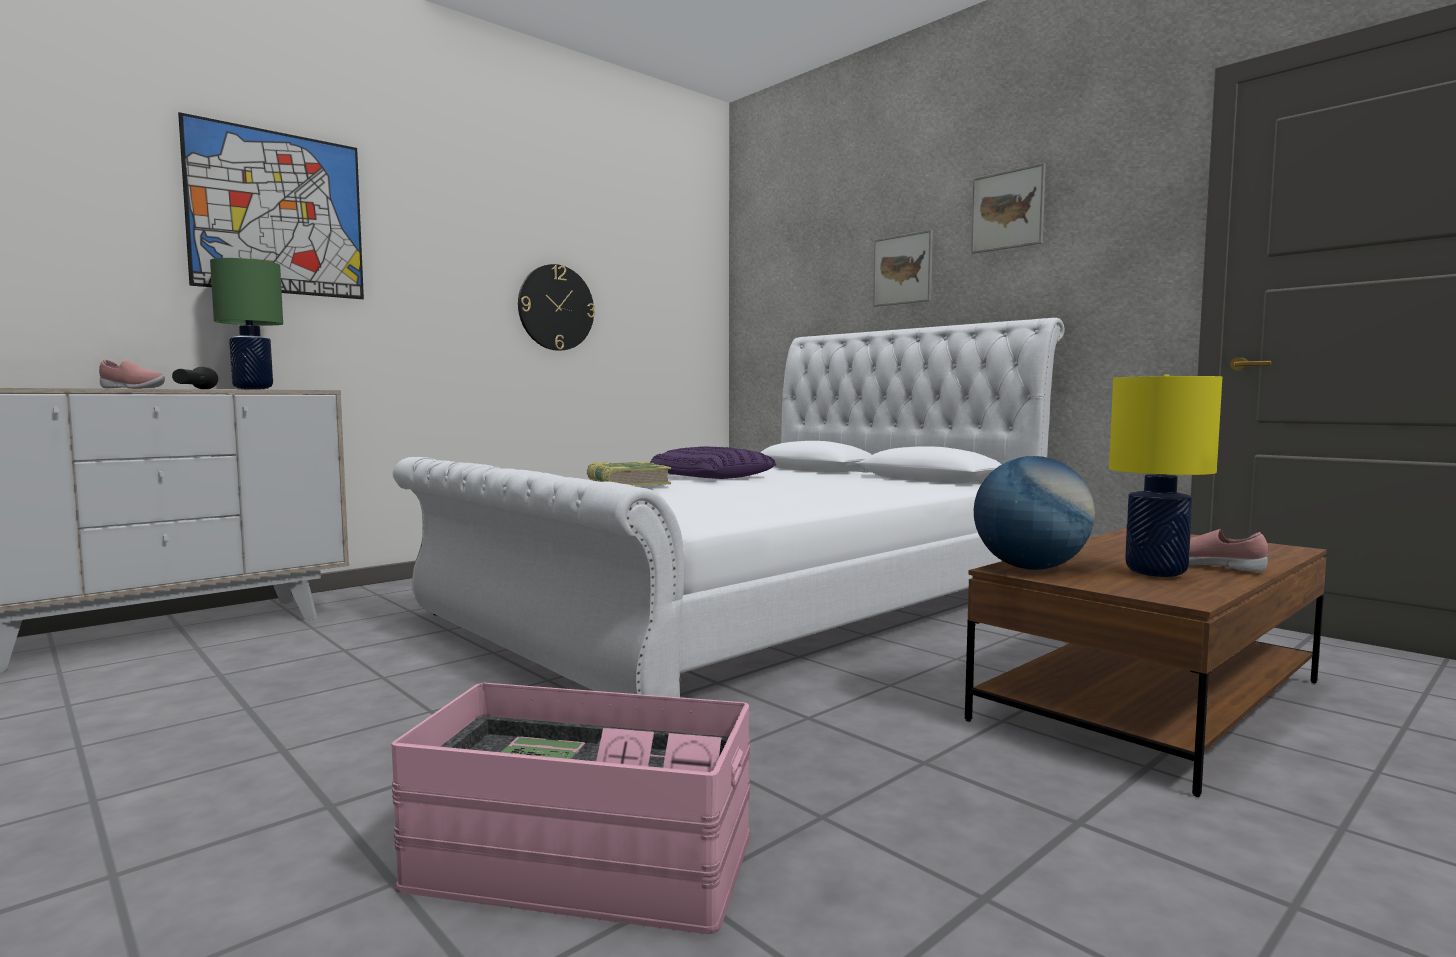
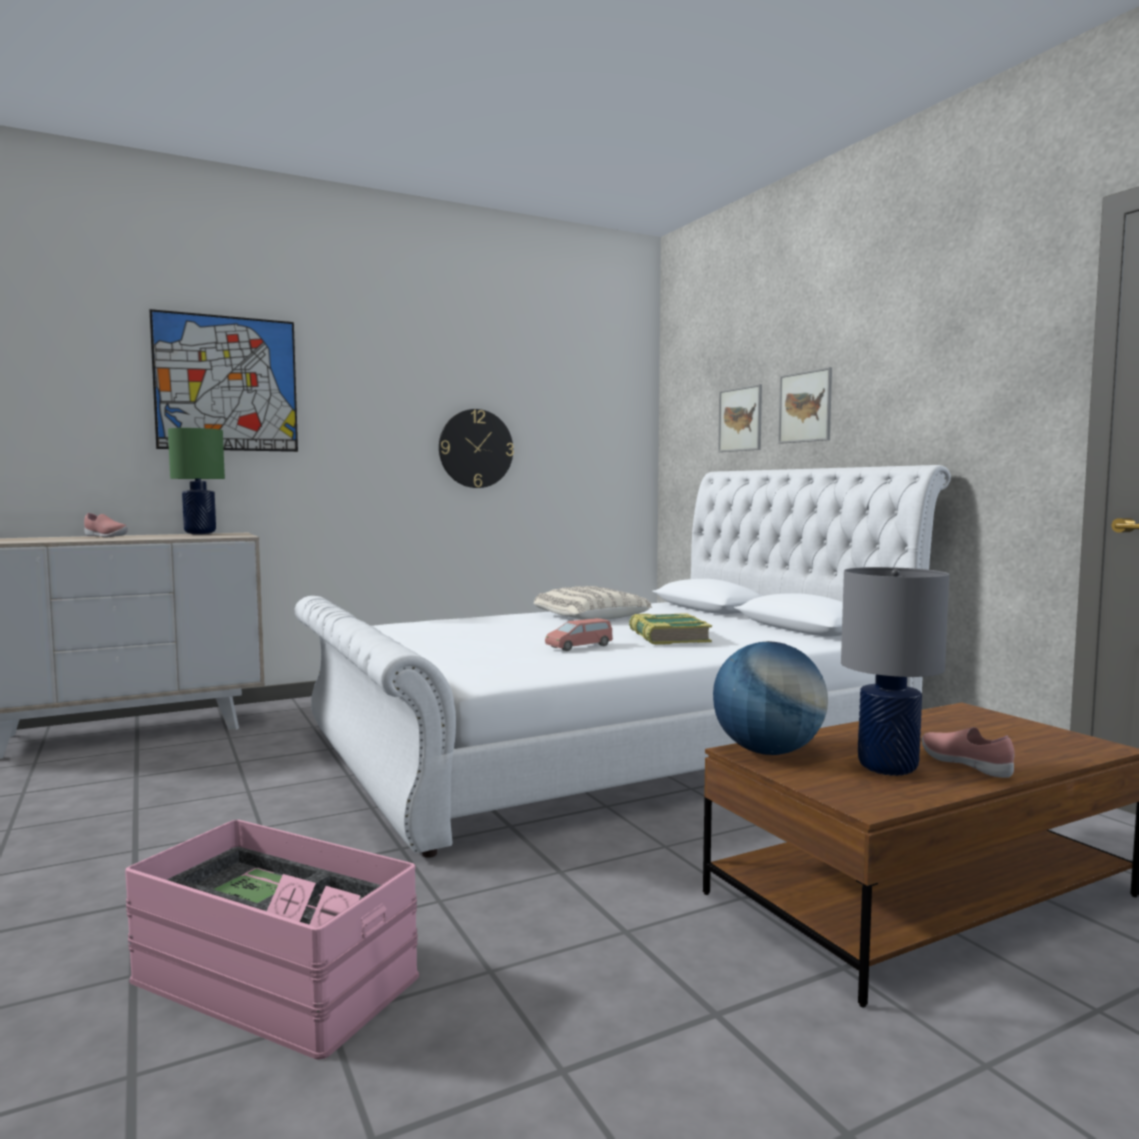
camera: 15 degrees right, 0 degrees up
black flashlight [172,367,218,389] -> none
book [587,462,671,486] -> book moved to [629,613,712,645]
purple pillow [650,446,776,479] -> beige pillow [534,586,652,620]
picture [971,163,1046,254] -> picture moved to [718,384,762,452]
yellow table lamp [1109,374,1222,577] -> grey table lamp [841,567,949,776]
none -> pink toy car [545,618,613,651]

